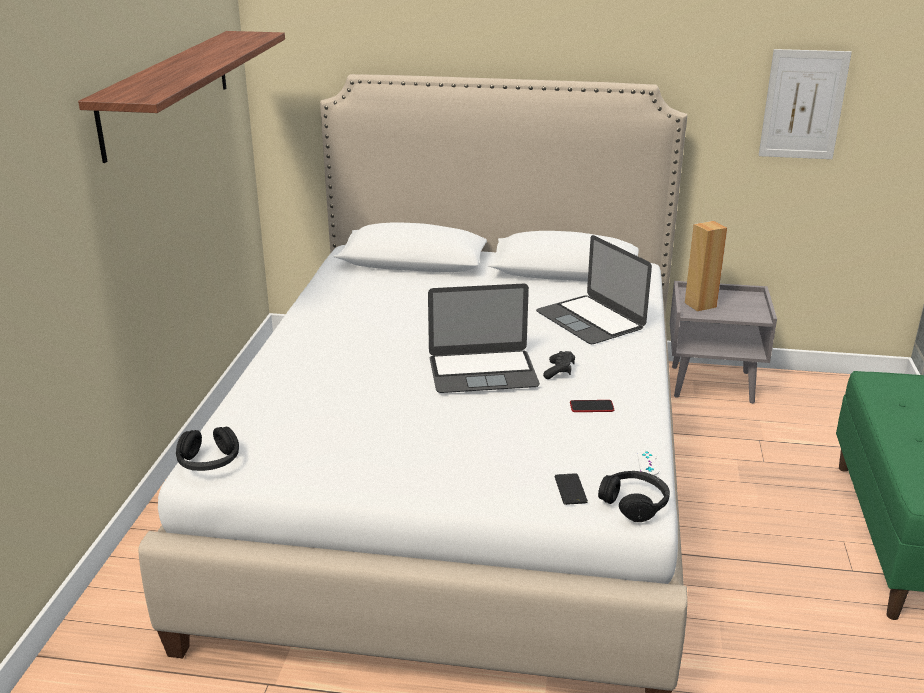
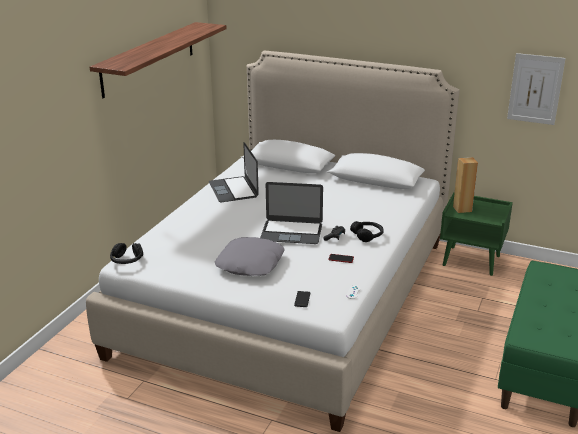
camera: 15 degrees right, 0 degrees up
laptop [536,235,652,344] -> laptop moved to [209,142,259,202]
black headphones [598,471,670,522] -> black headphones moved to [350,221,384,242]
grey nightstand [670,281,777,403] -> green nightstand [440,192,513,276]
none -> grey pillow [215,237,285,276]

